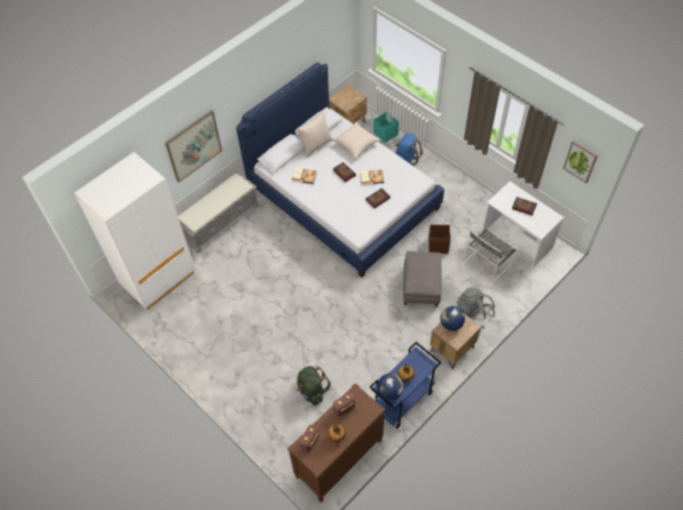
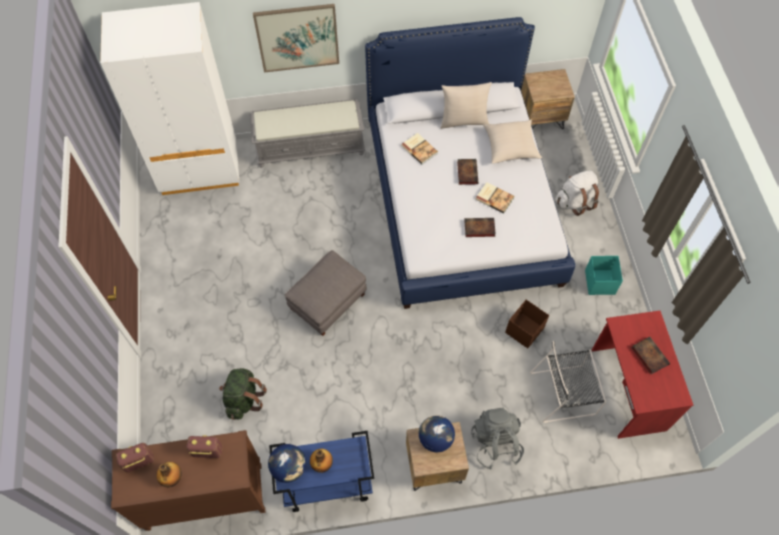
camera: 35 degrees right, 5 degrees up
turquoise storage box [373,112,399,143] -> turquoise storage box moved to [585,256,623,295]
blue backpack [395,133,423,166] -> white backpack [556,171,599,216]
grey ottoman [403,251,441,307] -> grey ottoman moved to [285,250,367,336]
white desk [482,181,564,269] -> red desk [592,310,693,439]
picture [563,140,598,183] -> none

